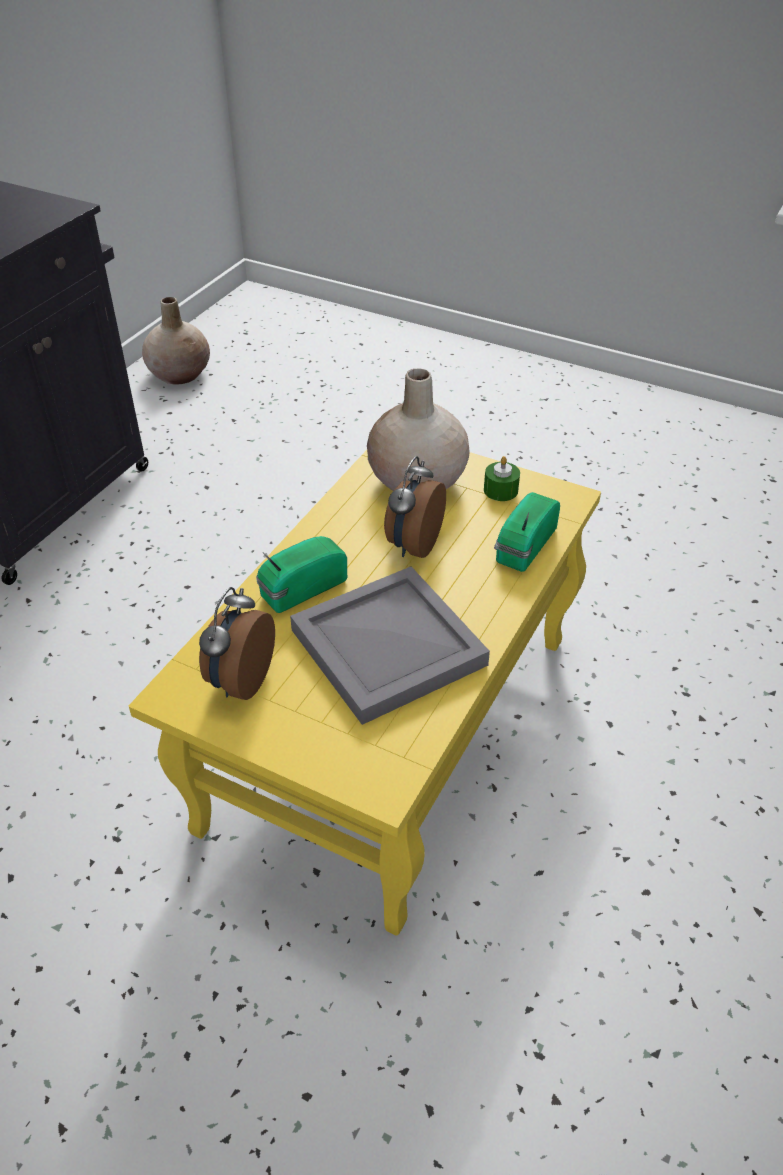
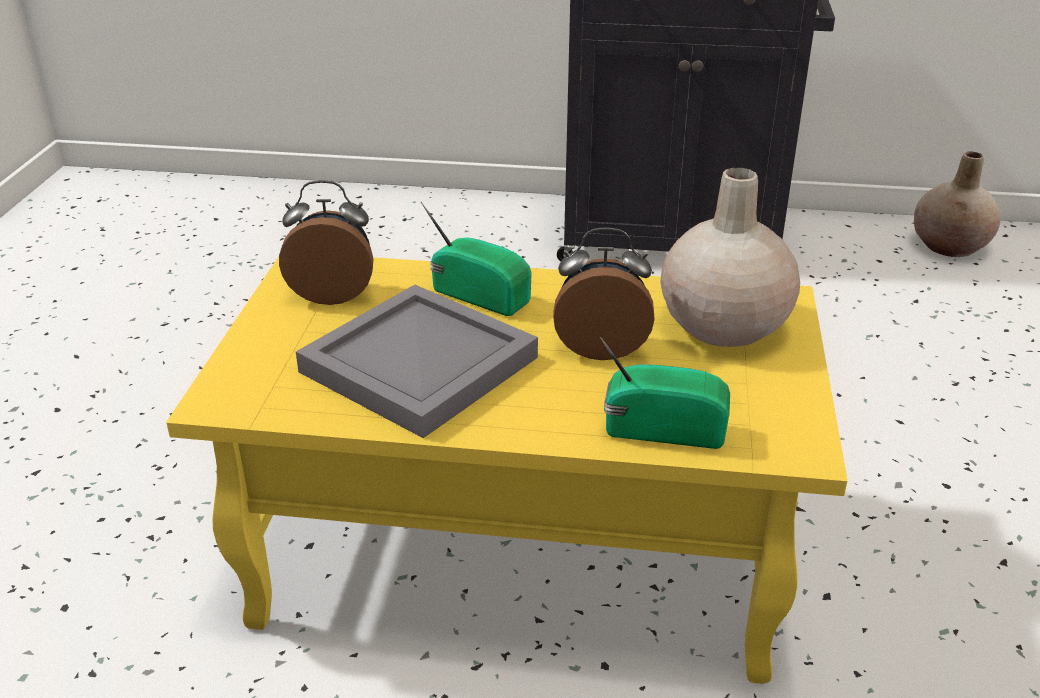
camera: 70 degrees right, 10 degrees down
green candle [484,456,520,501] -> none

